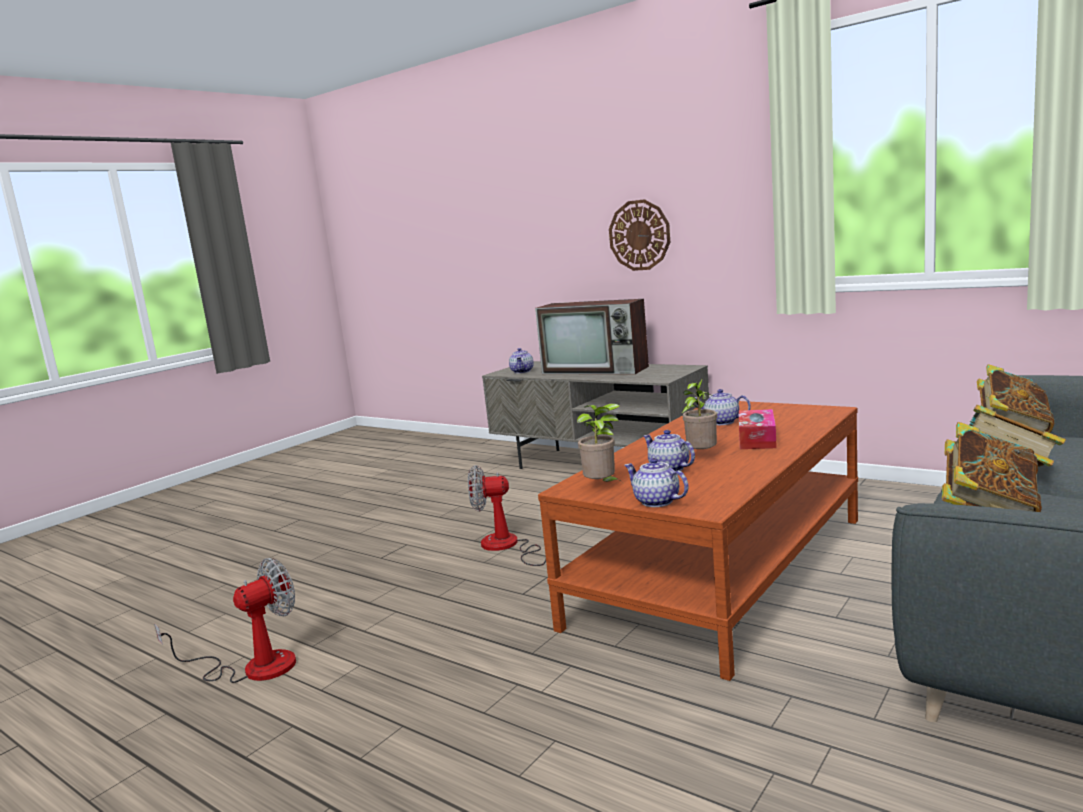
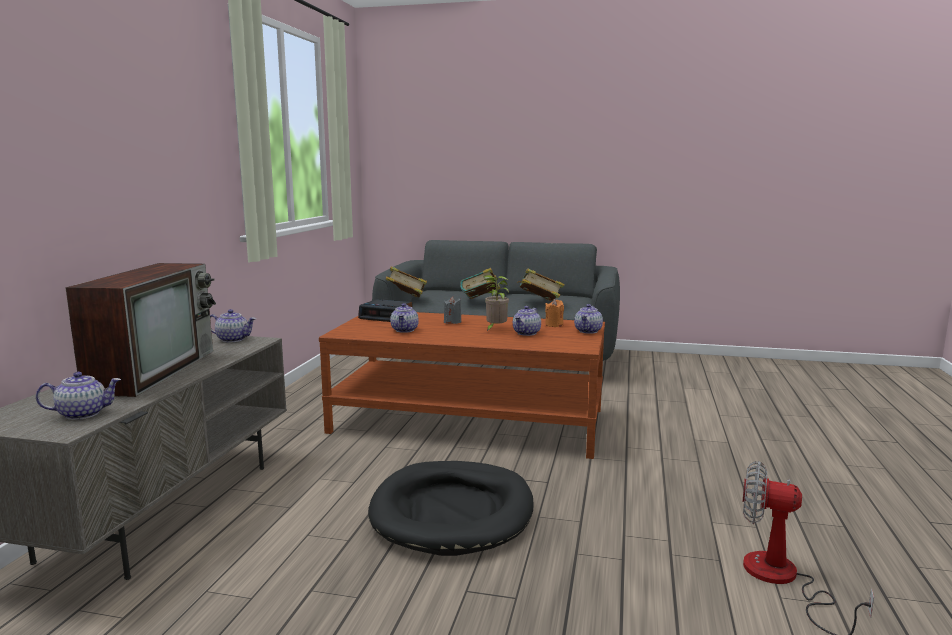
camera: 115 degrees left, 0 degrees up
fan [468,465,546,566] -> black dog bed [368,461,534,556]
potted plant [577,403,620,482] -> none
wall clock [609,199,670,271] -> none
tissue box [739,409,777,449] -> grey candle [444,297,461,324]
none -> teapot [210,309,256,342]
none -> alarm clock [358,299,412,322]
none -> orange candle [545,299,564,327]

